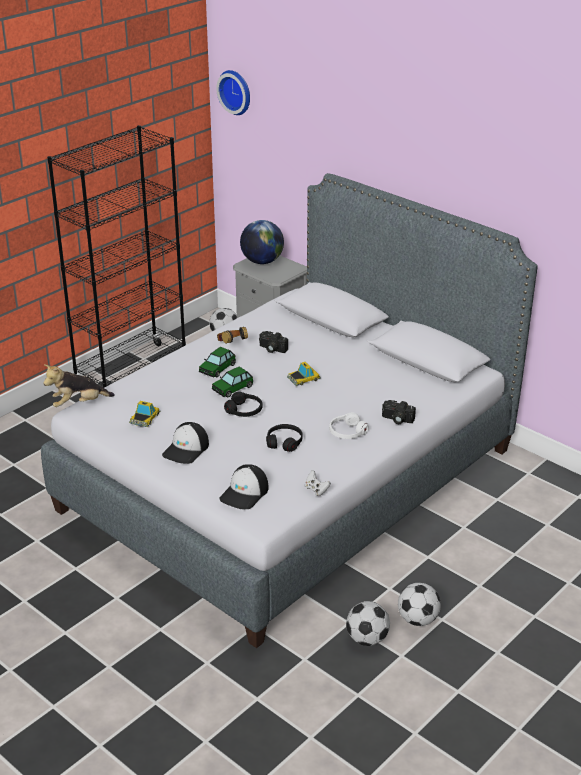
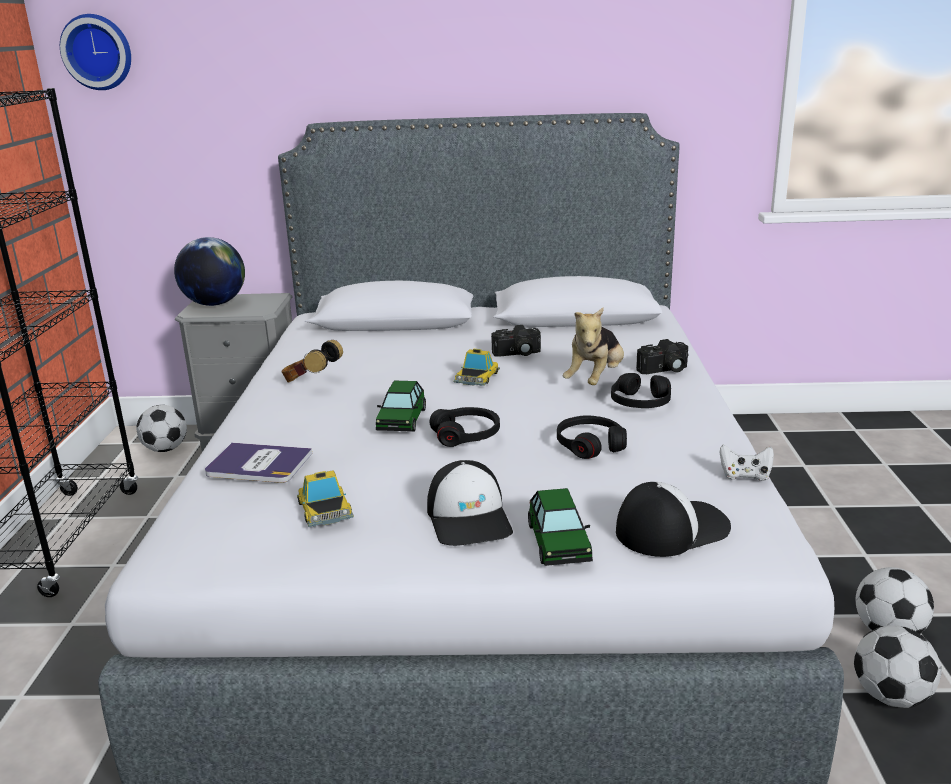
camera: 40 degrees left, 10 degrees down
plush toy [43,364,115,407] -> plush toy moved to [563,308,624,385]
toy car [199,347,236,378] -> toy car moved to [528,488,593,566]
cap [219,464,269,509] -> cap turned 105 degrees counterclockwise [616,482,731,557]
camera [259,331,288,353] -> camera moved to [491,325,541,357]
white headphones [329,412,369,439] -> black headphones [611,373,671,408]
none -> book [205,443,312,483]

